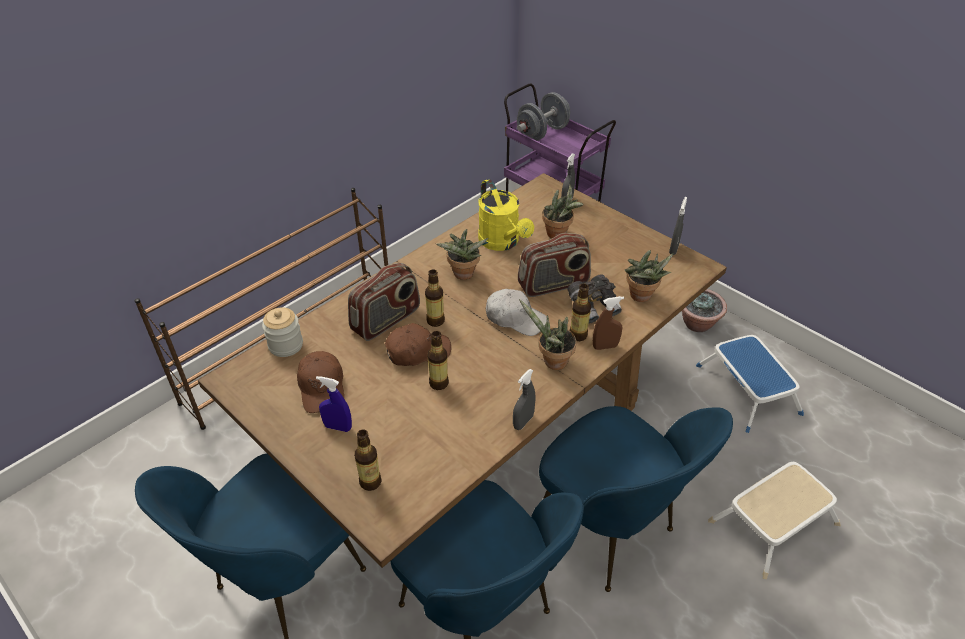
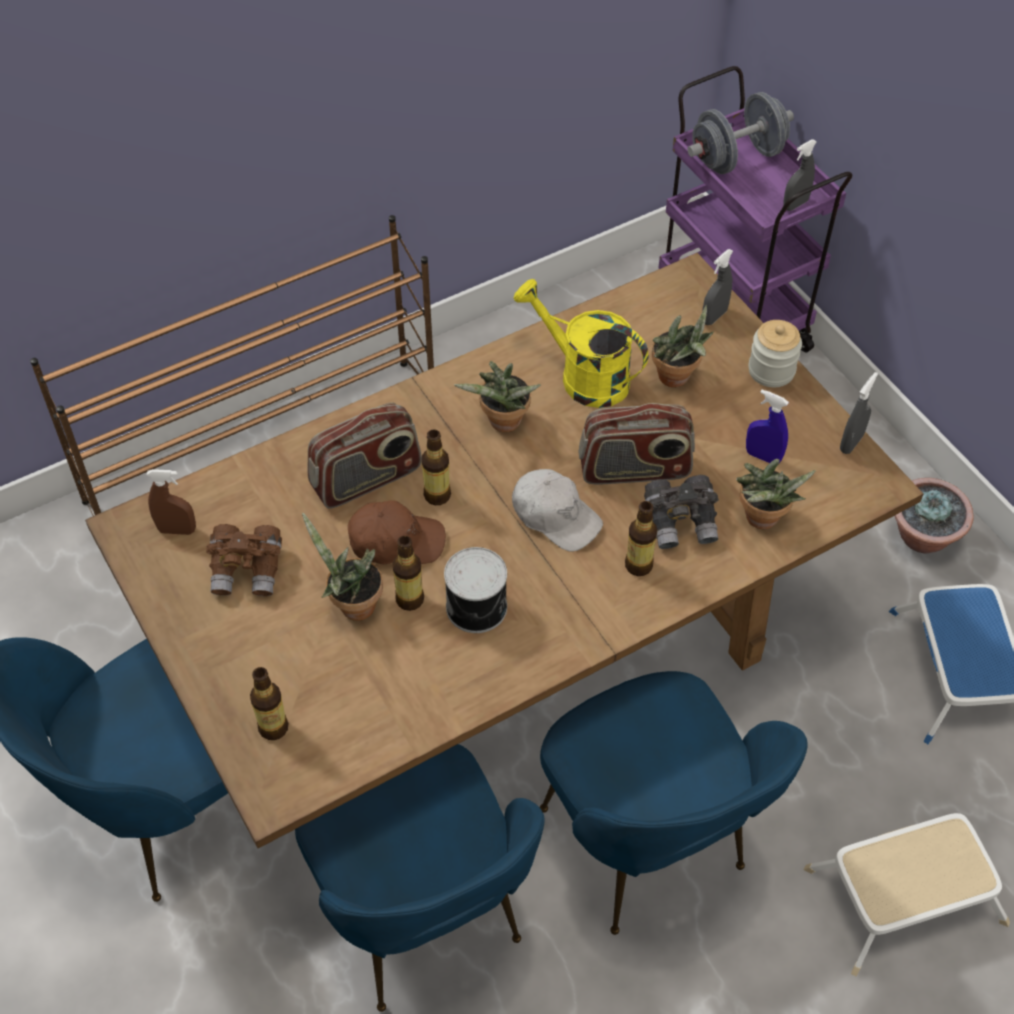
camera: 15 degrees right, 10 degrees up
jar [262,308,303,357] -> jar moved to [748,320,802,387]
brown cap [297,351,344,413] -> brown binoculars [206,524,282,596]
blue spray bottle [316,376,352,432] -> blue spray bottle moved to [746,390,789,463]
yellow watering can [478,179,534,251] -> yellow watering can turned 135 degrees clockwise [514,279,649,408]
grey spray bottle [513,369,536,430] -> grey spray bottle moved to [783,139,817,211]
potted plant [519,299,577,370] -> potted plant moved to [302,512,383,621]
brown spray bottle [593,296,624,350] -> brown spray bottle moved to [146,469,196,535]
none -> can [444,547,507,633]

